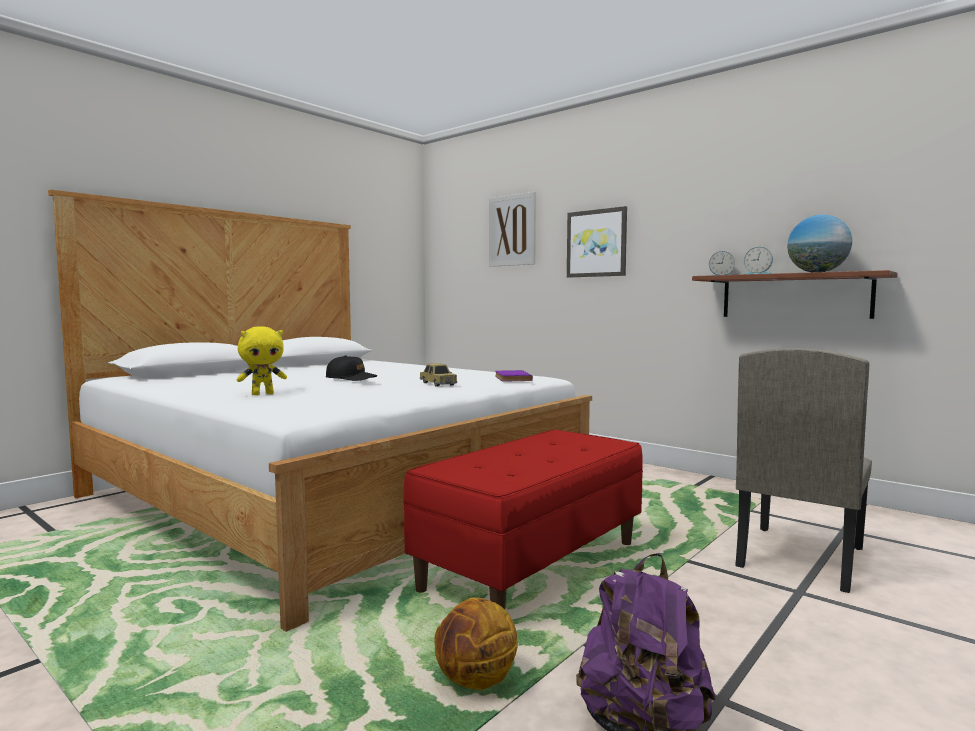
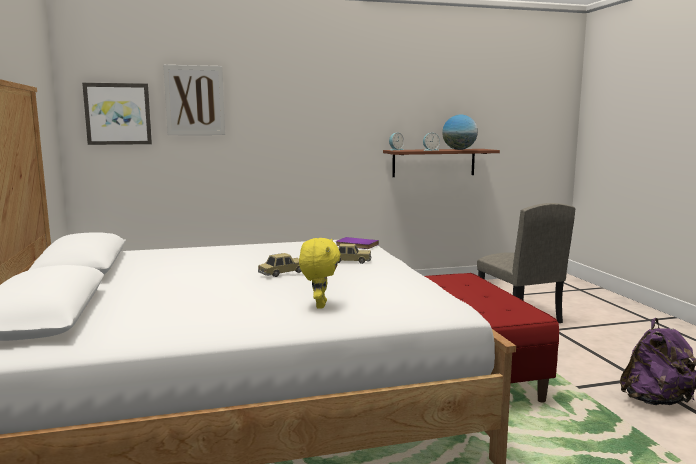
camera: 55 degrees left, 5 degrees up
black cap [326,355,377,381] -> toy car [258,253,302,277]
basketball [434,597,518,690] -> none
picture [567,206,627,278] -> picture moved to [82,83,152,145]

